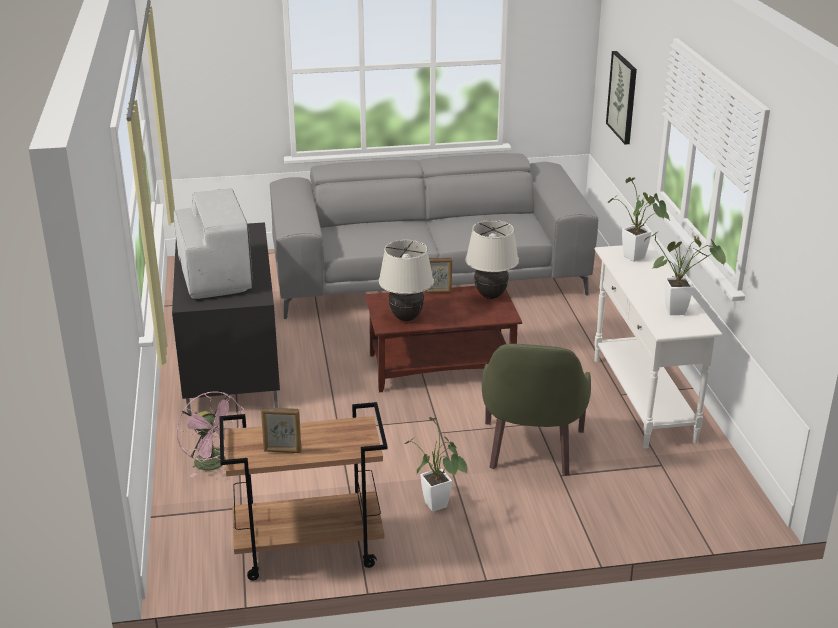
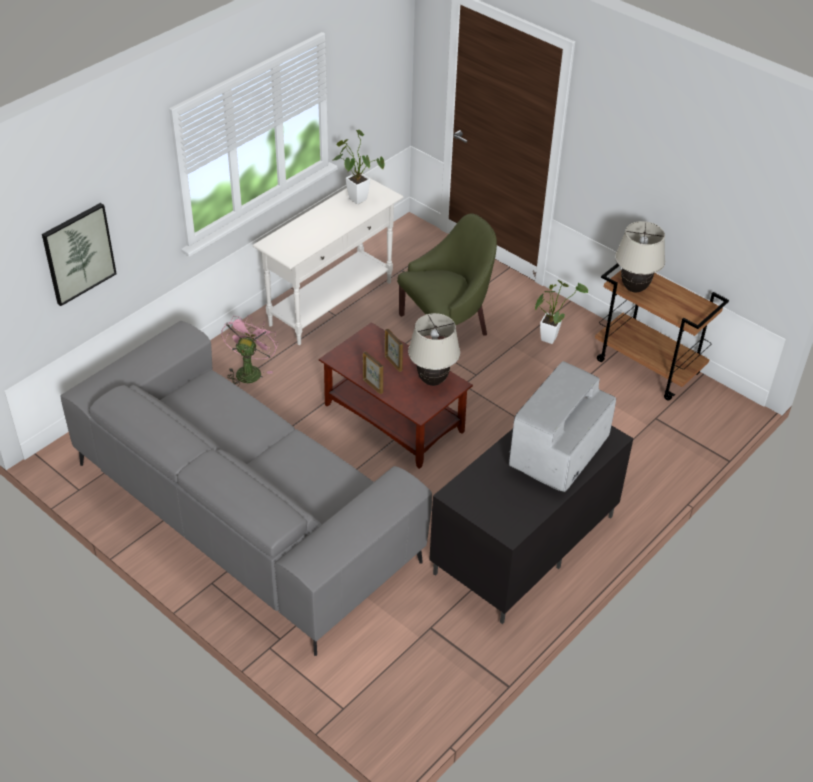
camera: 130 degrees left, 15 degrees up
pink fan [176,391,247,477] -> pink fan moved to [221,315,278,386]
picture frame [261,407,301,453] -> picture frame moved to [385,329,403,372]
beige table lamp [465,220,519,299] -> beige table lamp moved to [615,221,665,293]
potted plant [608,177,670,262] -> none

